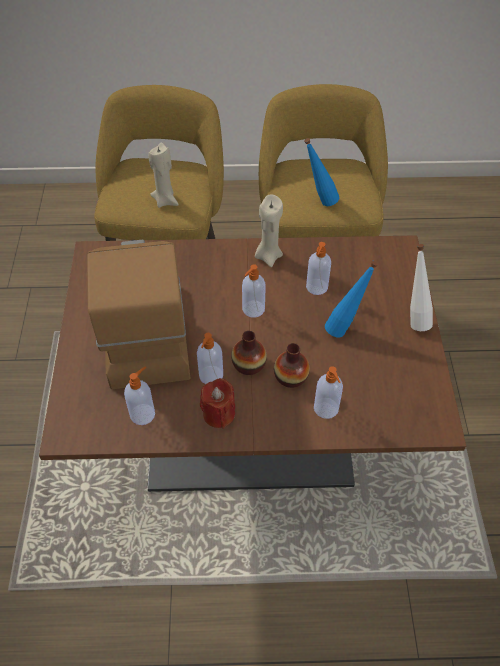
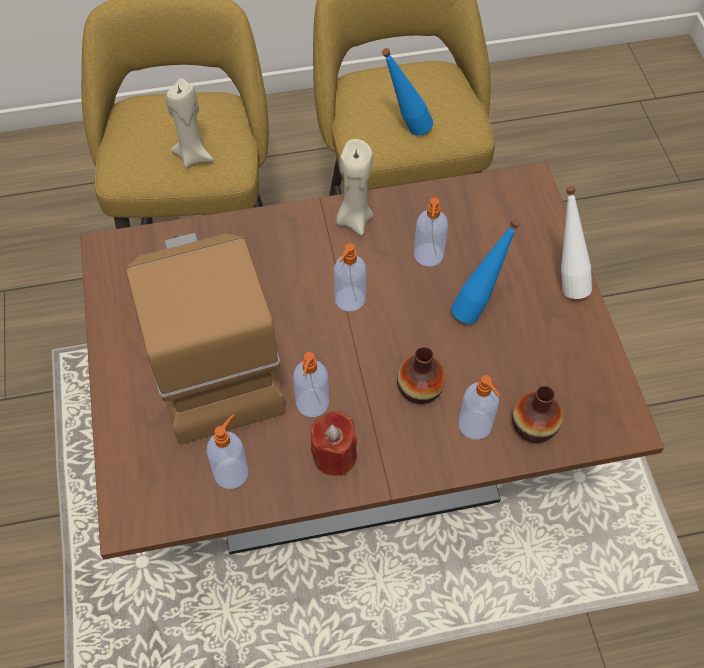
camera: 10 degrees left, 5 degrees up
vase [231,331,267,375] -> vase moved to [512,386,563,443]

